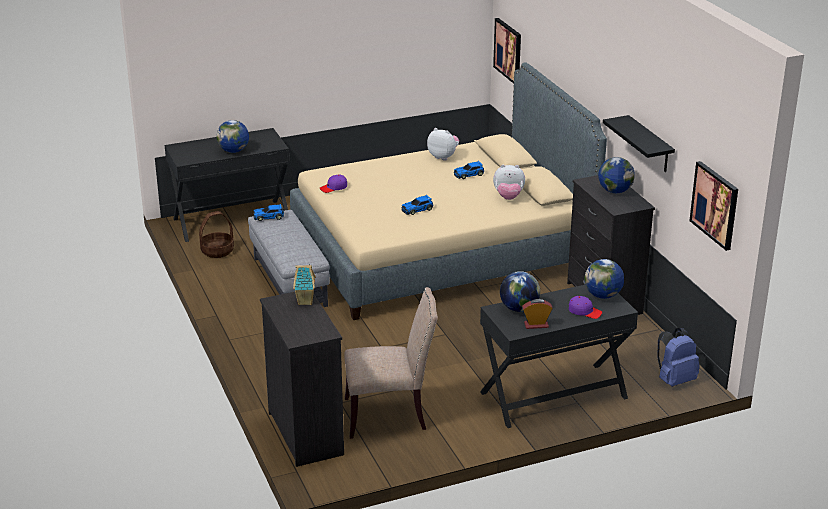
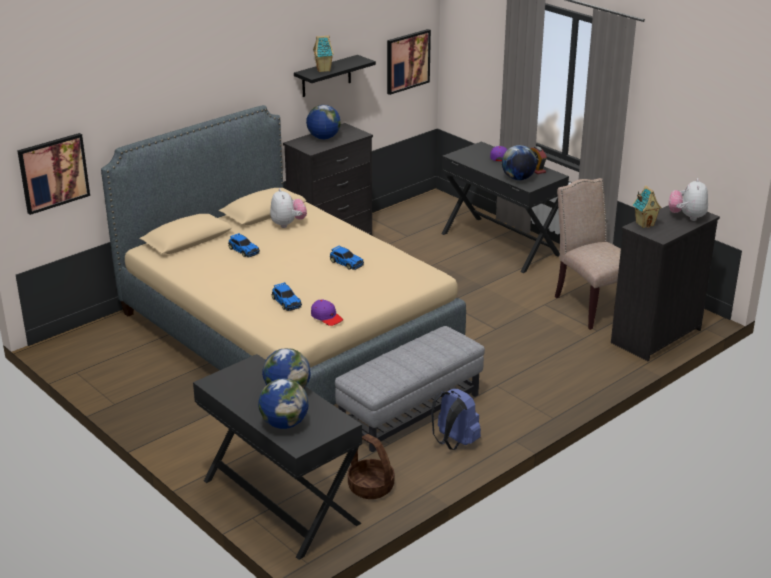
camera: 110 degrees left, 0 degrees up
toy car [253,204,284,221] -> toy car moved to [272,282,302,311]
plush toy [427,128,459,161] -> plush toy moved to [669,178,708,221]
globe [584,259,624,299] -> globe moved to [258,378,309,429]
blue backpack [657,328,699,387] -> blue backpack moved to [431,389,481,450]
none -> toy house [313,36,334,72]

